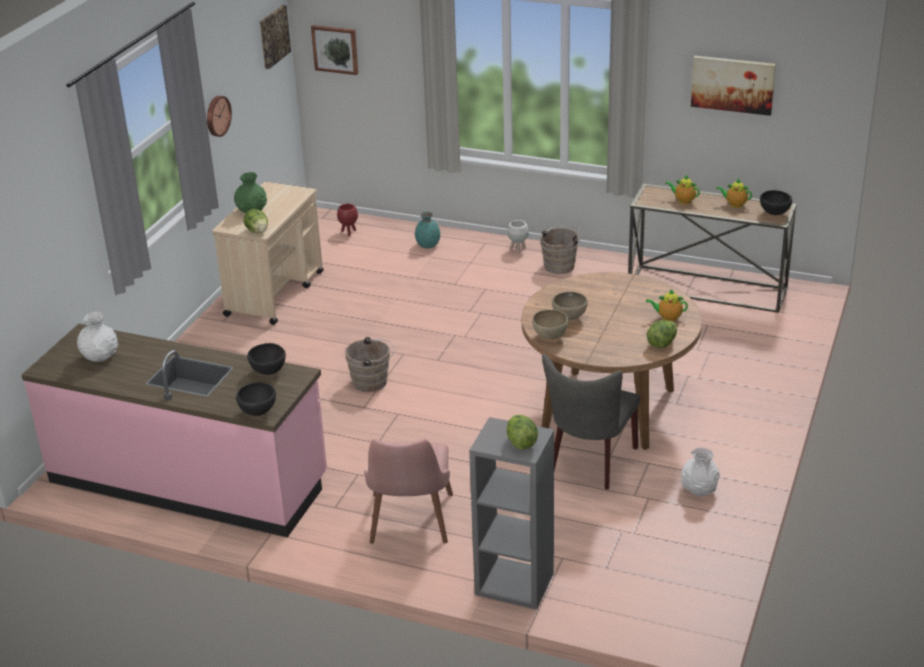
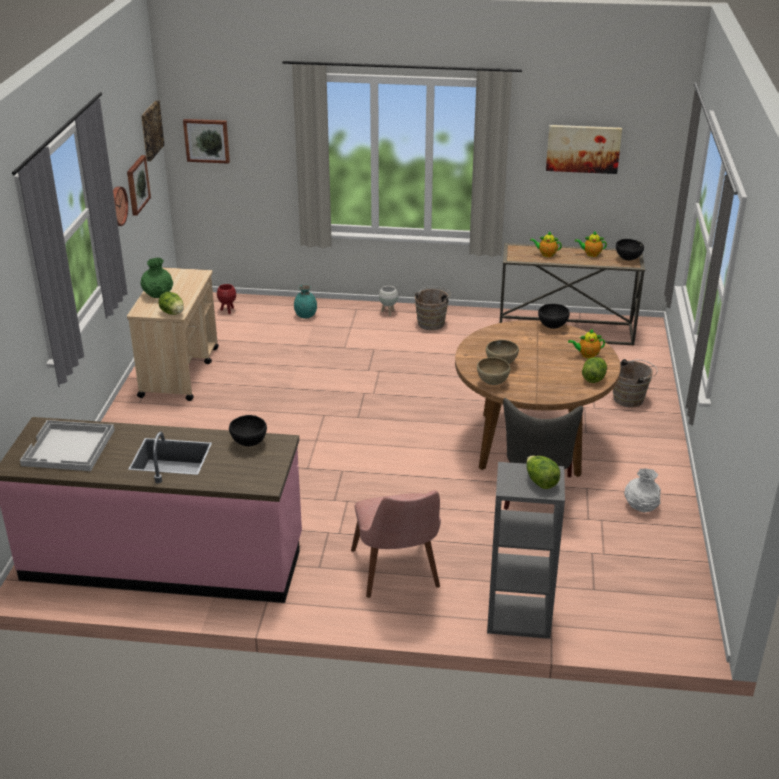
camera: 15 degrees left, 0 degrees up
white vase [77,311,118,362] -> white tray [20,420,114,471]
black bowl [236,383,276,416] -> black bowl moved to [538,304,570,329]
brown bucket [345,337,395,392] -> brown bucket moved to [613,359,657,407]
none -> picture [127,155,151,216]

